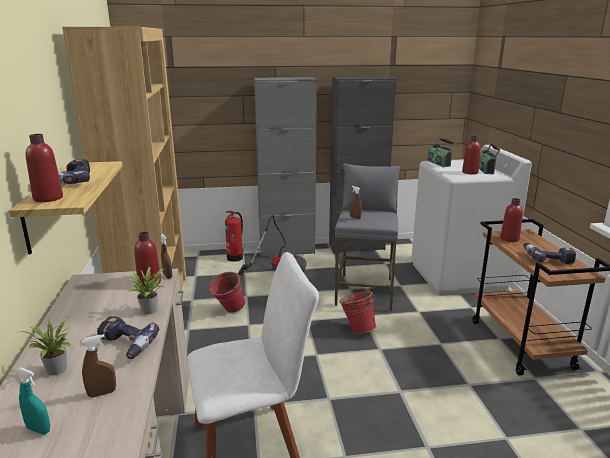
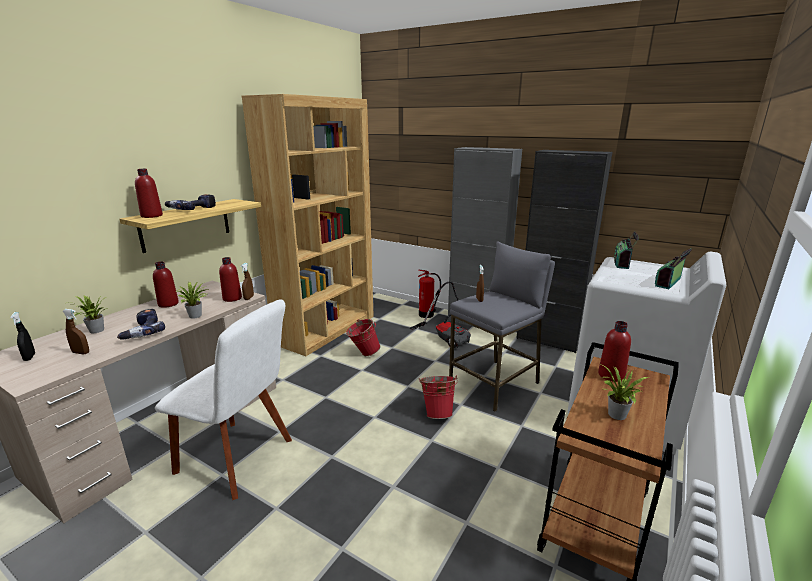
camera: 40 degrees right, 0 degrees up
turquoise spray bottle [16,368,50,435] -> black spray bottle [10,312,35,361]
red bottle [462,136,481,174] -> red bottle moved to [153,262,179,308]
power drill [523,243,576,264] -> potted plant [601,364,648,420]

